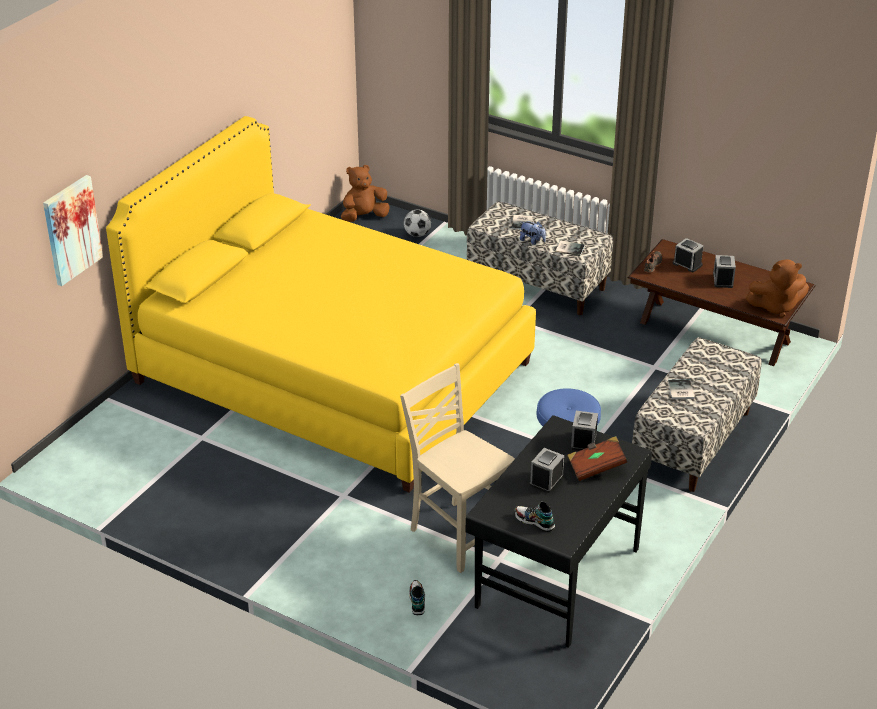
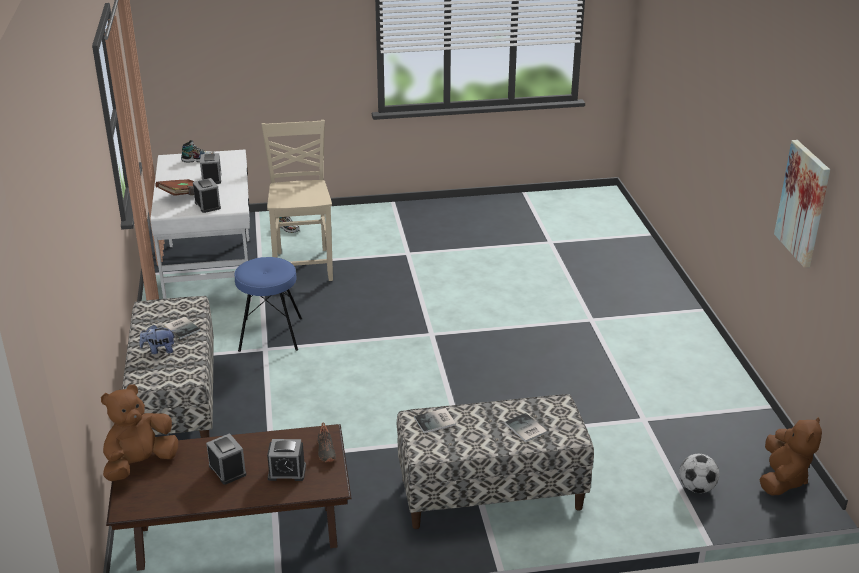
camera: 140 degrees right, 5 degrees down
picture [43,175,103,286] -> picture moved to [774,140,830,268]
yellow bed [106,116,536,493] -> none
beige chair [400,363,515,573] -> beige chair turned 105 degrees counterclockwise [261,120,333,281]
black desk [466,415,652,648] -> white desk [150,149,252,302]
plush toy [520,221,546,245] -> plush toy moved to [140,324,175,354]

